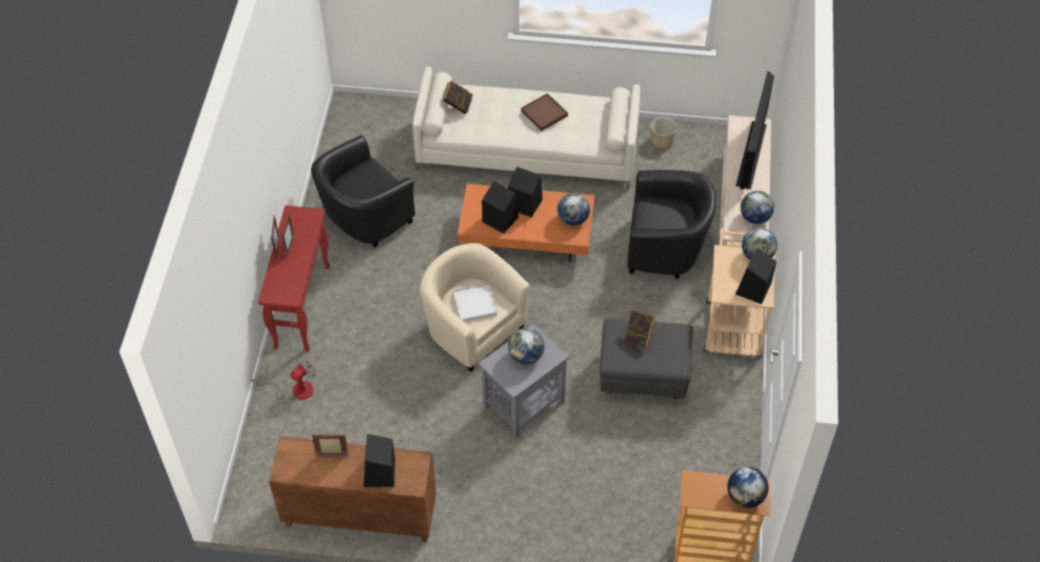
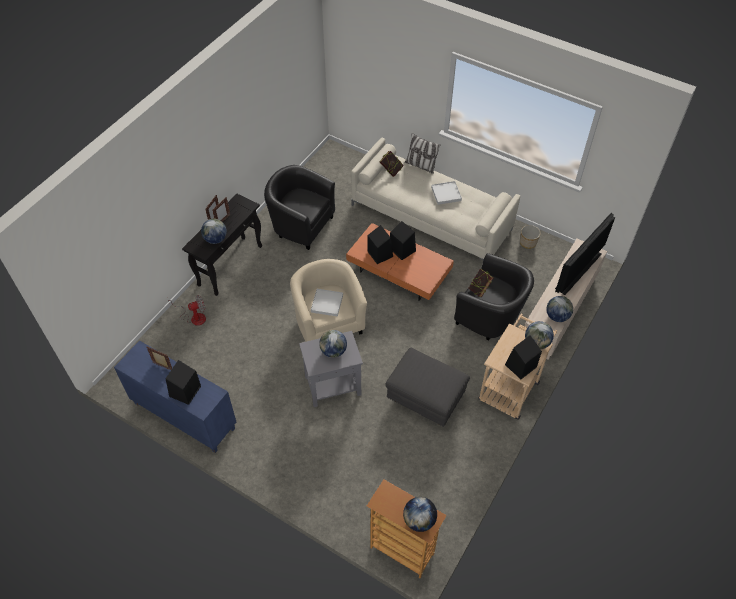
camera: 25 degrees right, 0 degrees up
red console table [258,205,330,352] -> black console table [182,194,262,296]
brown cabinet [269,436,436,542] -> blue cabinet [114,340,236,453]
black armchair [311,135,415,248] -> black armchair turned 45 degrees clockwise [264,165,335,250]
brown tray [521,93,568,131] -> white tray [431,181,462,205]
globe [557,193,590,226] -> globe moved to [201,219,227,244]
book [624,310,655,348] -> book moved to [468,269,493,298]
none -> pillow [405,133,441,174]

